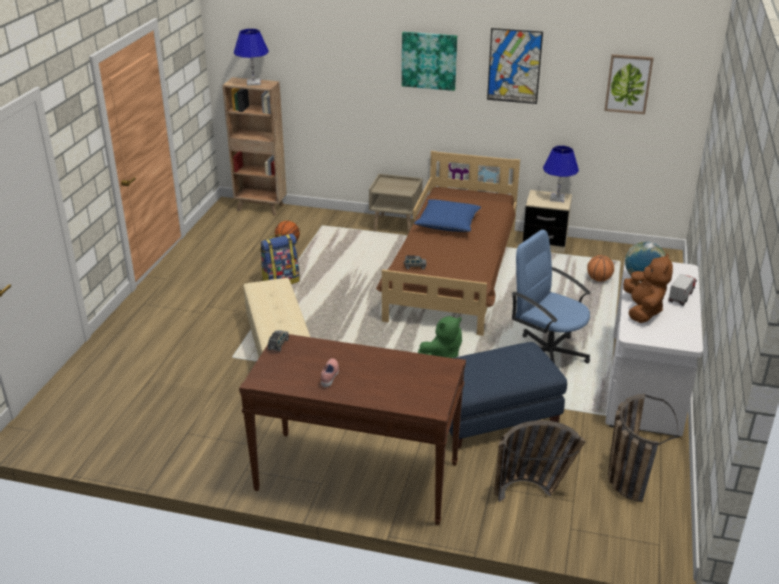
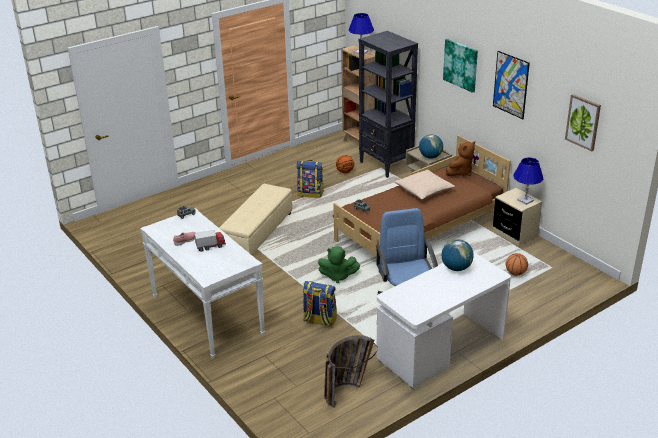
camera: 40 degrees right, 0 degrees up
brown console table [239,334,466,525] -> white console table [140,208,265,359]
blue pillow [414,199,481,232] -> beige pillow [394,170,455,200]
blue ottoman [449,342,567,448] -> backpack [303,281,337,327]
basket [494,420,586,502] -> none
brown plush toy [623,254,673,323] -> brown plush toy moved to [446,141,475,176]
toy truck [668,274,697,306] -> toy truck moved to [194,230,226,252]
none -> black bookcase [359,31,418,178]
none -> globe [419,134,443,159]

